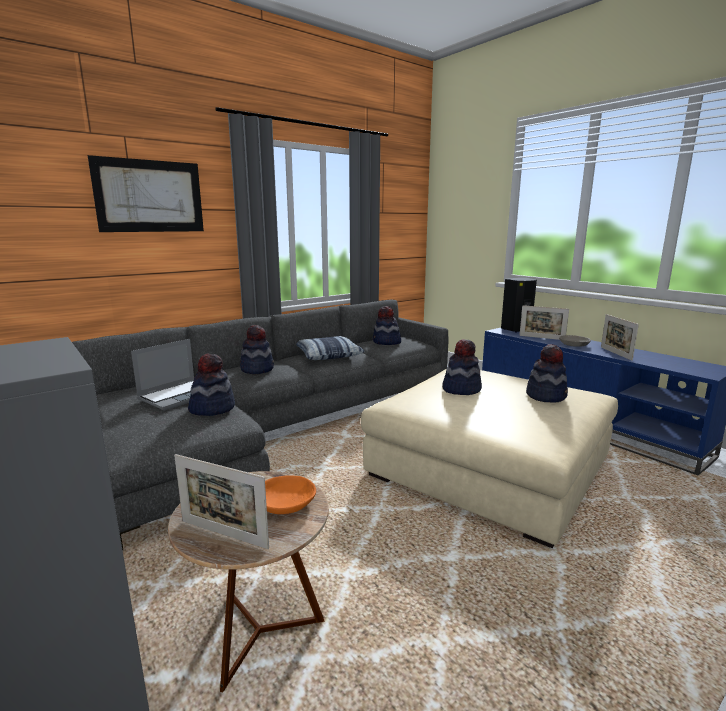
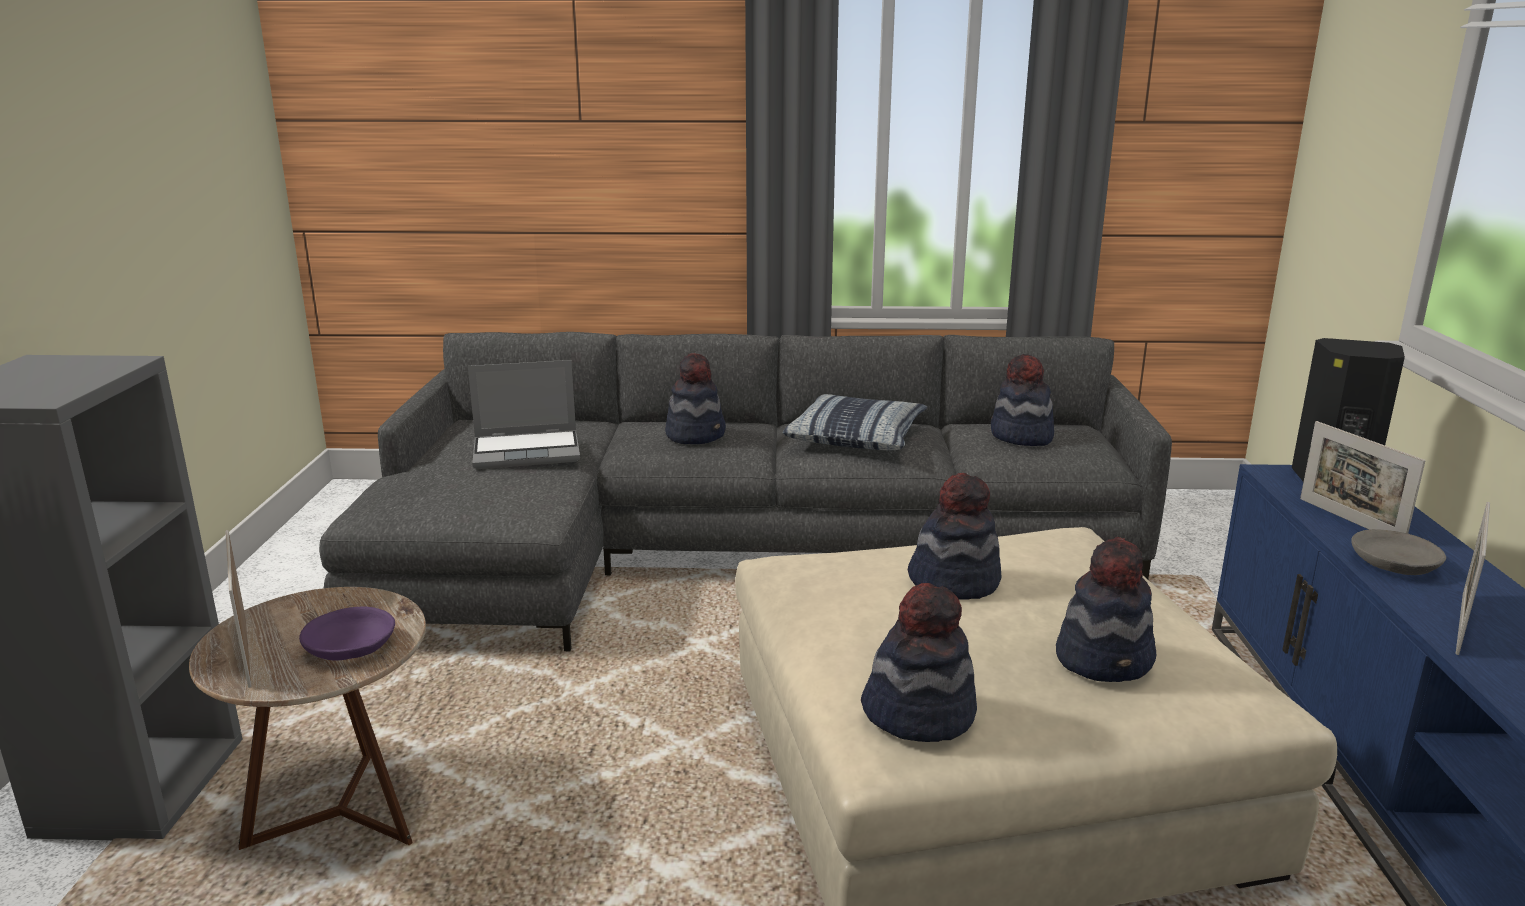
camera: 40 degrees right, 5 degrees up
picture [88,155,204,232] -> none
hat [188,354,235,416] -> hat moved to [861,583,977,742]
orange bowl [265,475,316,514] -> purple bowl [299,607,395,660]

